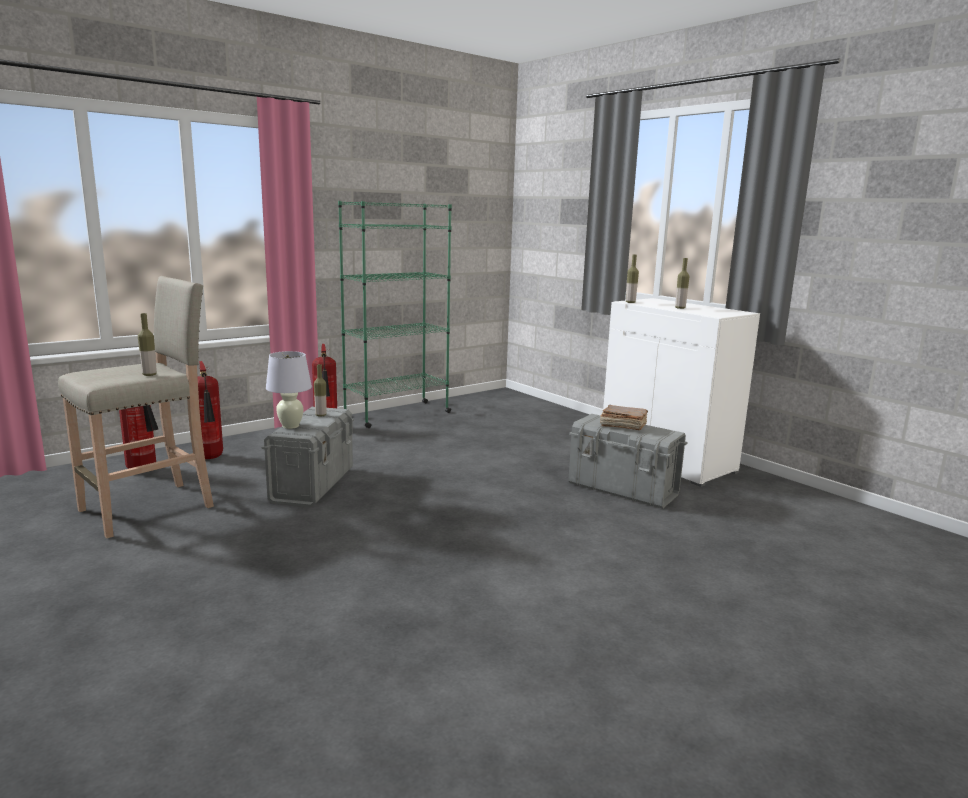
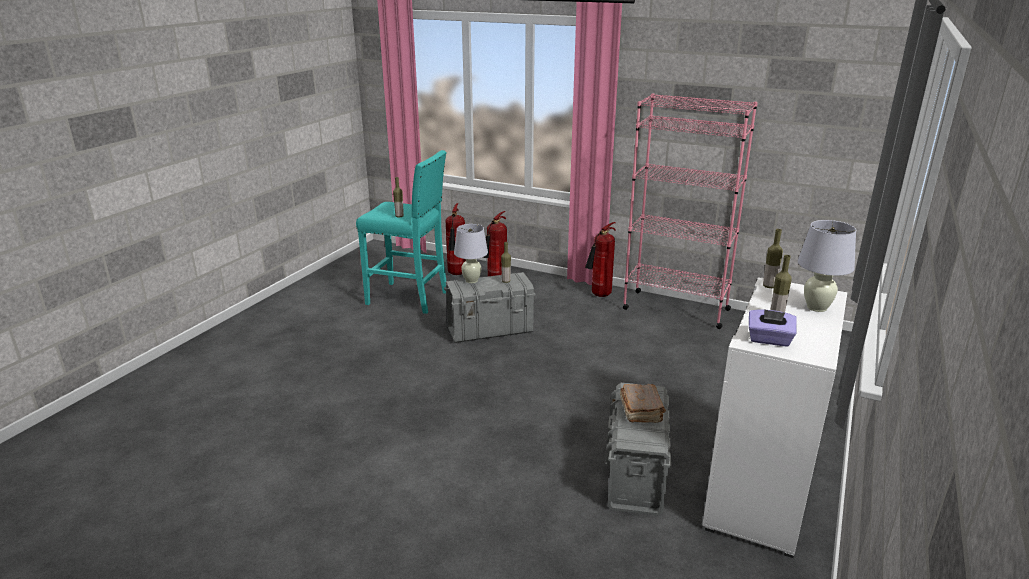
camera: 65 degrees right, 10 degrees up
beige stool [58,276,214,538] -> turquoise stool [356,150,447,314]
green bookcase [338,201,452,428] -> pink bookcase [623,93,758,329]
none -> purple tissue box [749,309,796,347]
none -> white table lamp [798,220,856,312]

